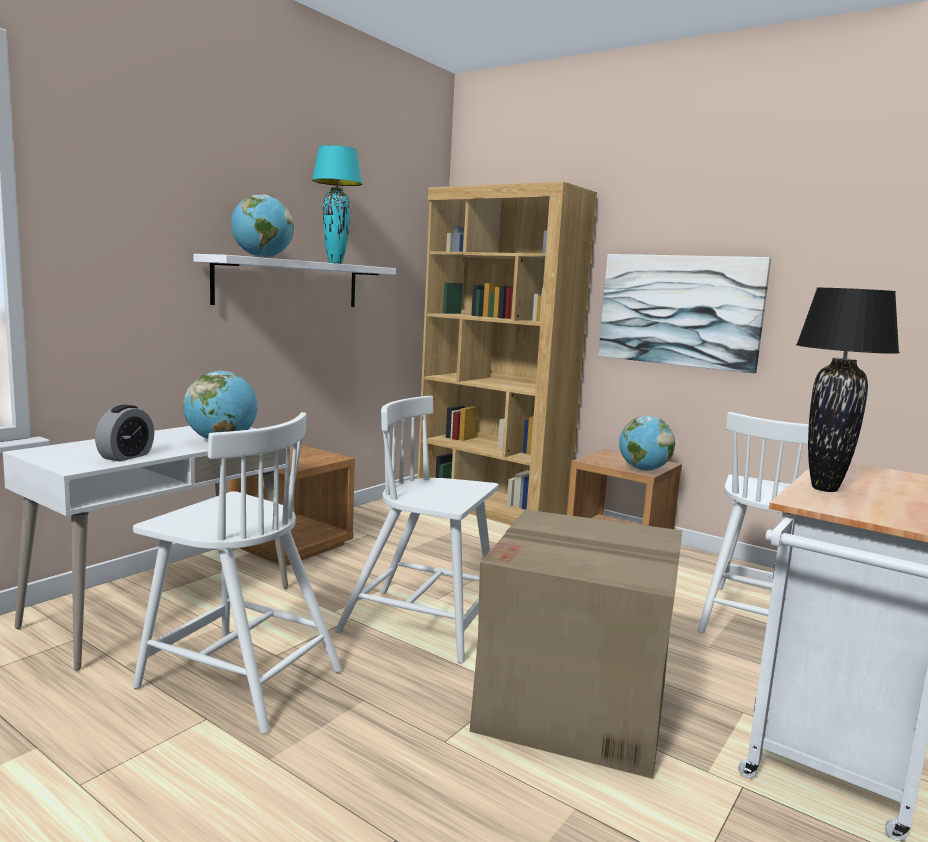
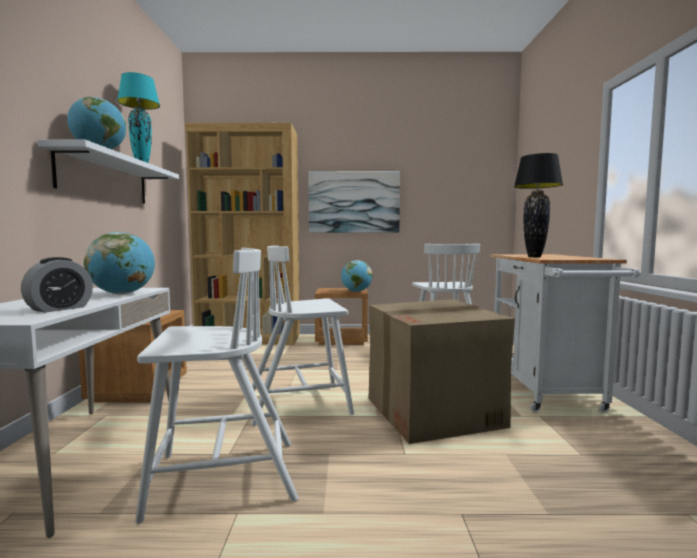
camera: 35 degrees left, 5 degrees down
alarm clock [95,405,154,462] -> alarm clock turned 45 degrees clockwise [21,257,93,313]

